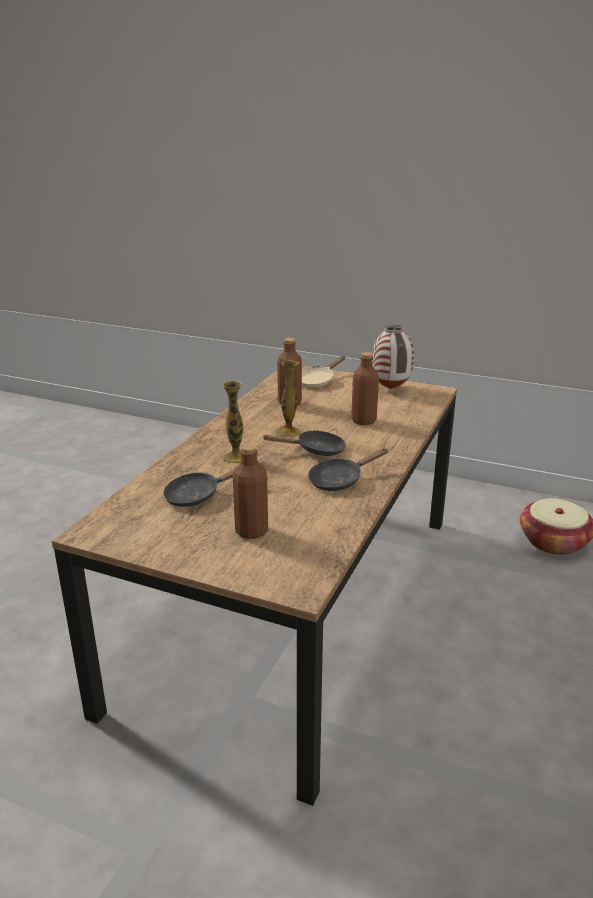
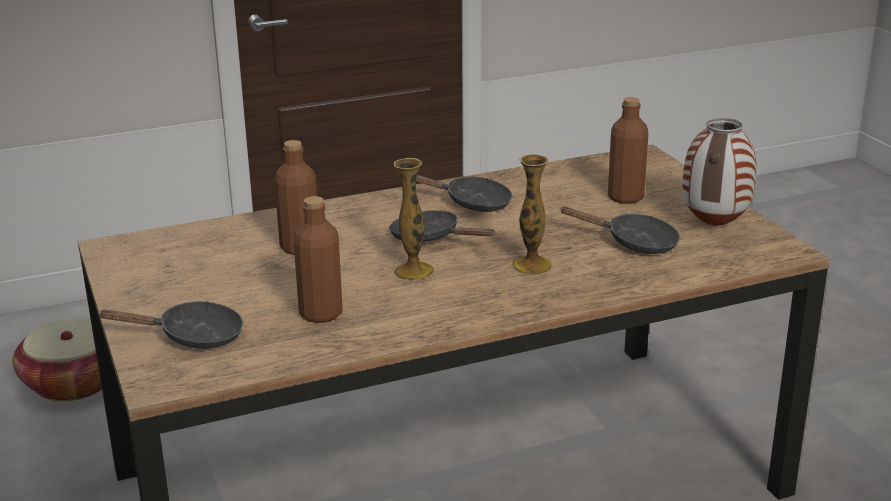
camera: 135 degrees left, 0 degrees up
beige frying pan [302,356,345,388] -> black frying pan [98,301,243,349]
vase [372,325,414,389] -> vase moved to [682,118,757,226]

